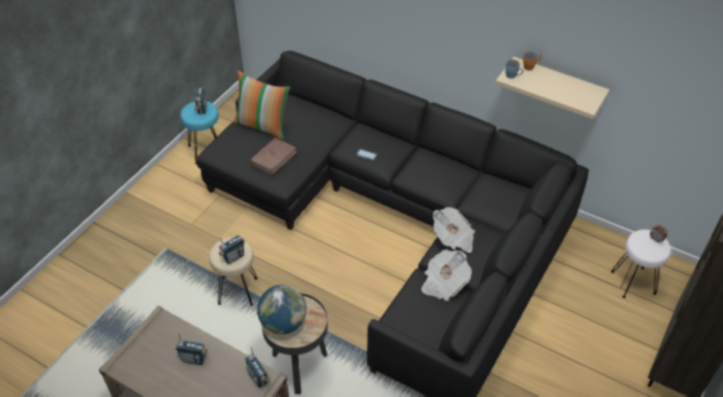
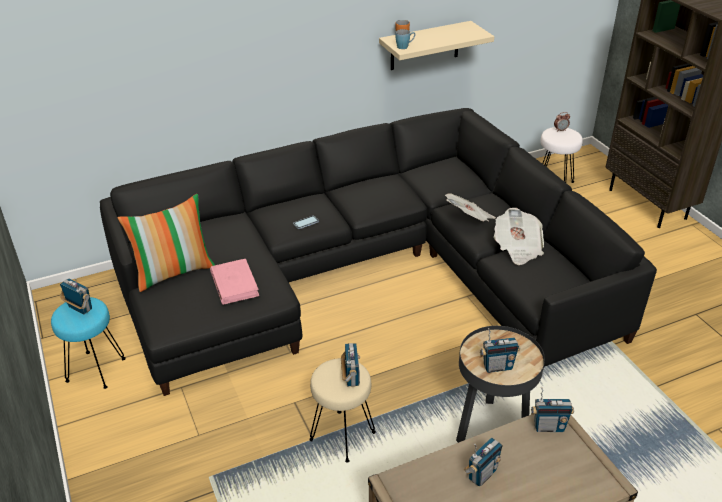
camera: 55 degrees left, 10 degrees down
brown book [250,138,297,175] -> pink book [210,259,259,305]
globe [257,285,307,335] -> radio [480,328,520,373]

